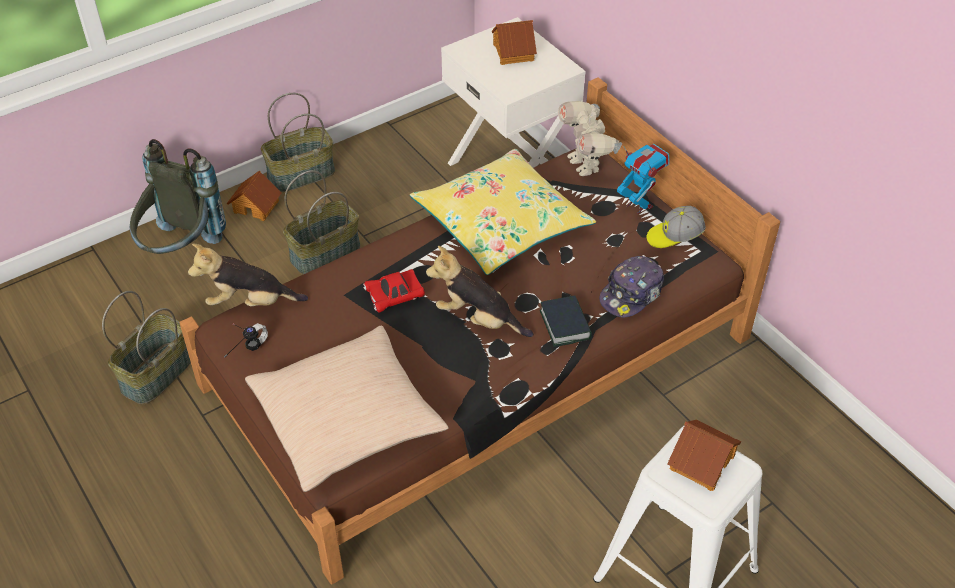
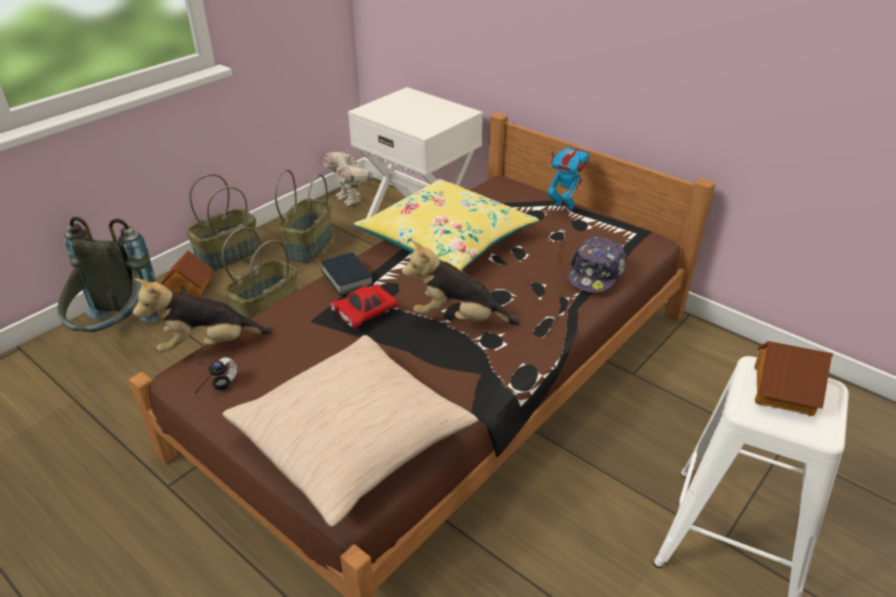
camera: 15 degrees left, 10 degrees down
basket [102,291,191,404] -> basket moved to [275,169,333,263]
toy house [492,20,537,65] -> none
book [540,295,592,347] -> book moved to [321,252,374,296]
toy robot [558,101,622,176] -> toy robot moved to [323,150,373,206]
cap [647,206,706,248] -> none

